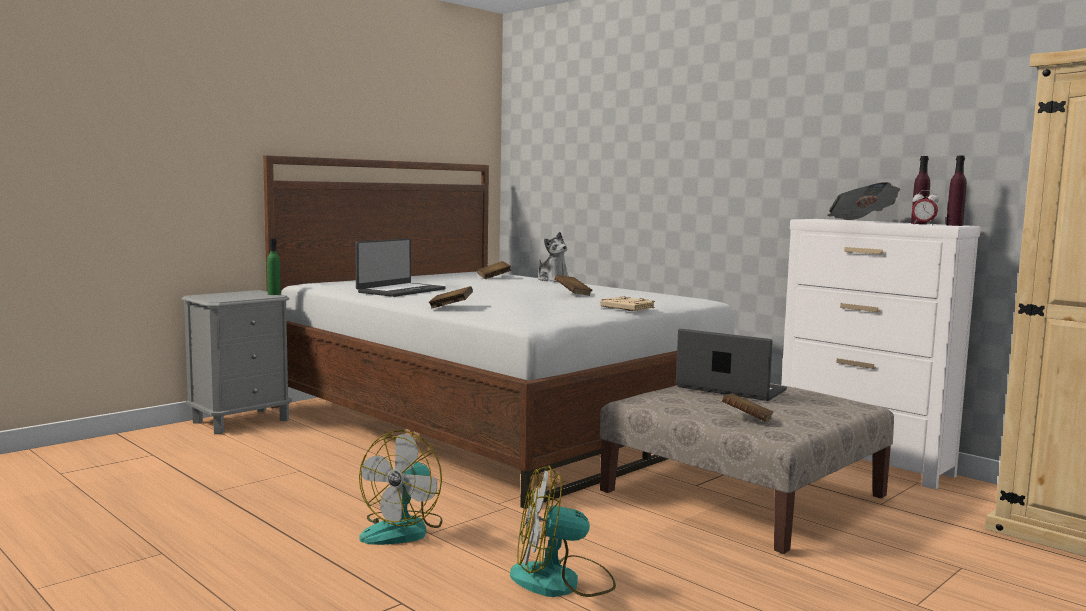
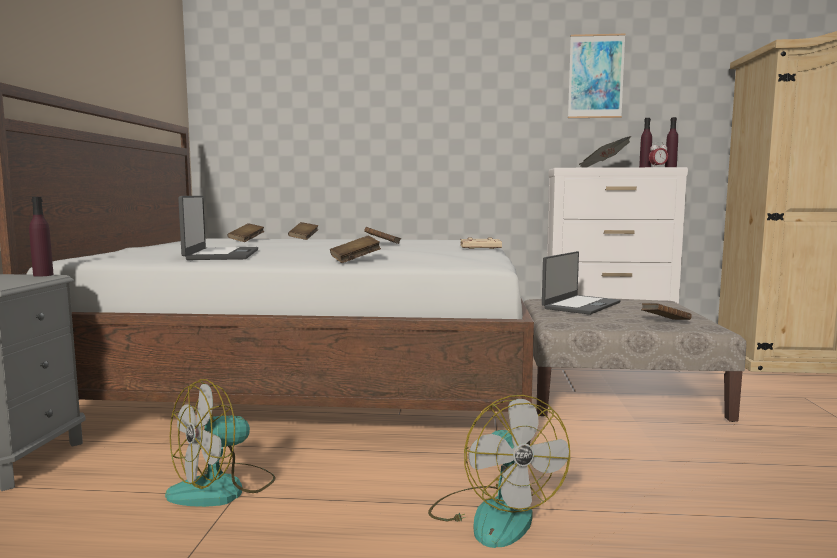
camera: 40 degrees left, 0 degrees up
green bottle [267,238,281,295] -> purple bottle [29,197,54,277]
fan [510,465,616,597] -> fan moved to [165,379,276,507]
plush toy [538,232,569,282] -> brown book [288,222,319,240]
laptop [676,329,787,401] -> laptop turned 135 degrees clockwise [542,251,621,315]
none -> picture [568,34,626,118]

